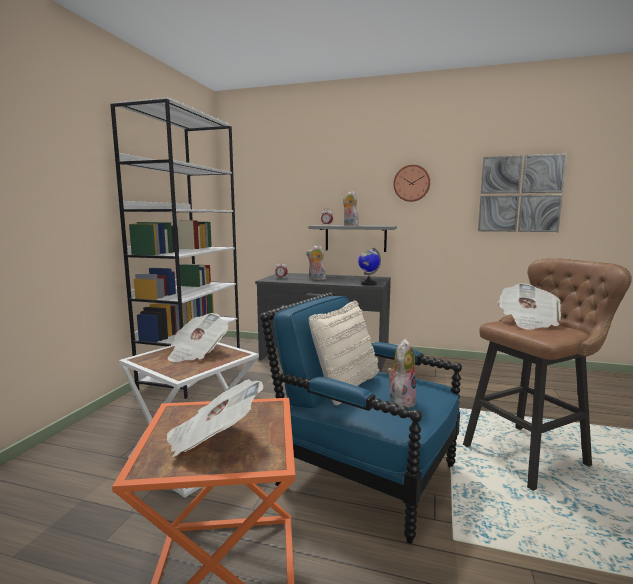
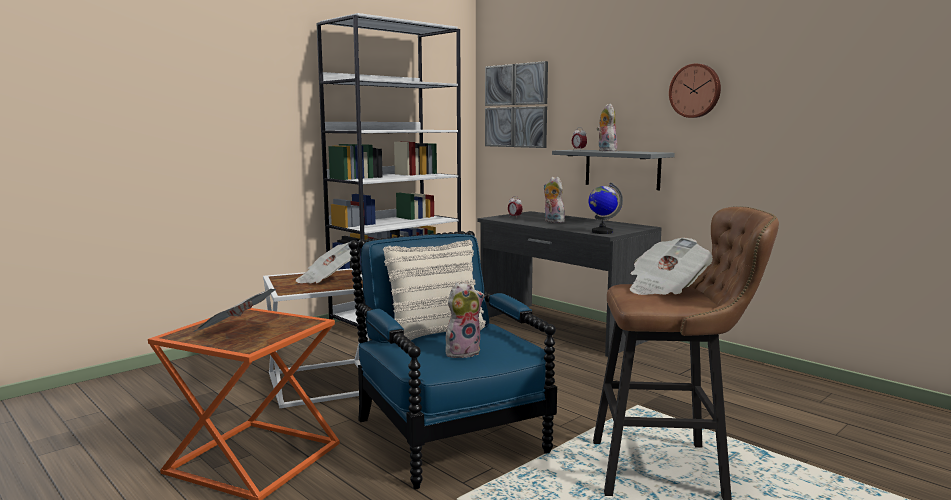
camera: 30 degrees right, 0 degrees up
picture [478,154,567,232] -> picture moved to [485,61,548,148]

